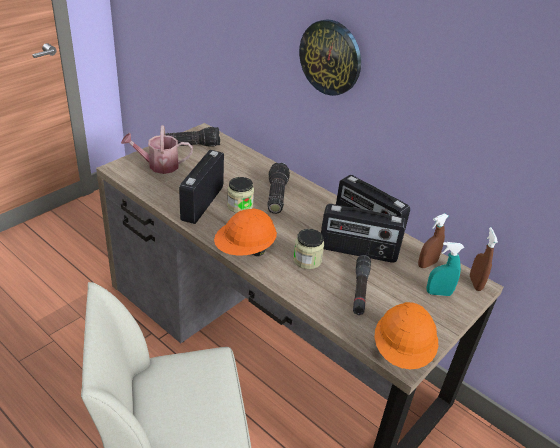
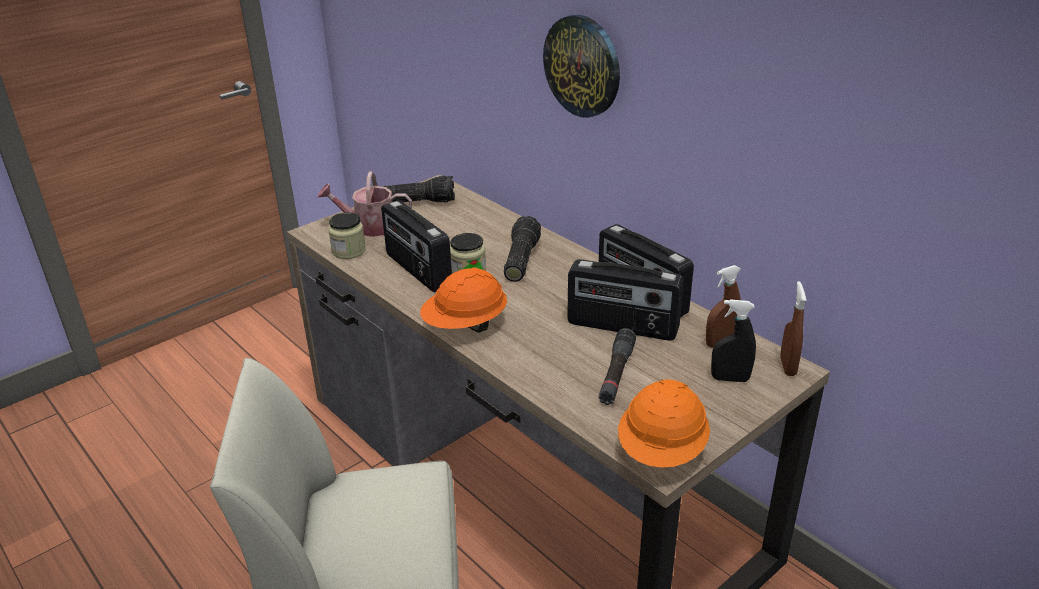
camera: 10 degrees right, 5 degrees down
radio [179,150,224,224] -> radio turned 60 degrees counterclockwise [381,200,452,293]
jar [293,229,324,269] -> jar moved to [328,212,366,259]
turquoise spray bottle [426,242,464,296] -> black spray bottle [711,299,756,382]

